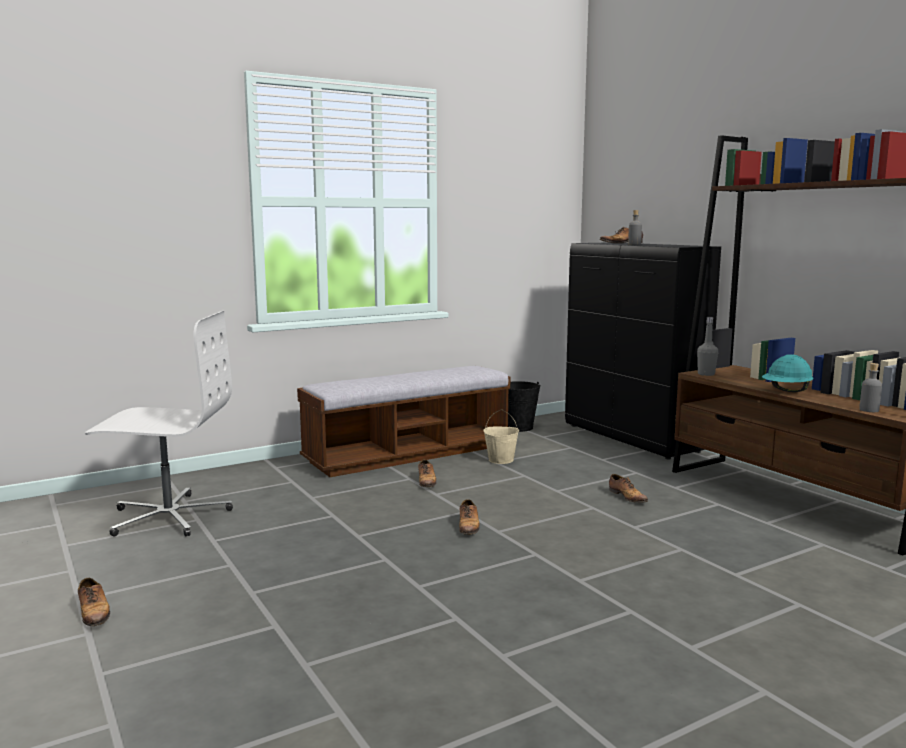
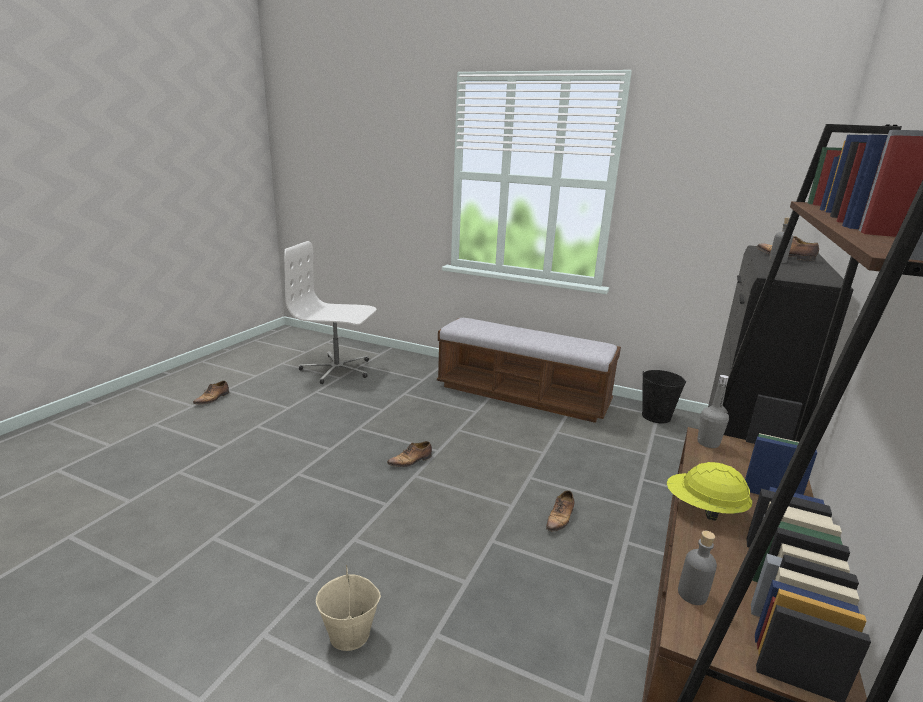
camera: 55 degrees right, 10 degrees up
white office chair [85,311,233,537] -> white office chair turned 135 degrees clockwise [284,241,376,384]
shoe [418,460,436,487] -> none
beige bucket [483,409,519,464] -> beige bucket moved to [316,565,381,651]
turquoise hard hat [762,354,814,392] -> yellow hard hat [667,462,752,521]

